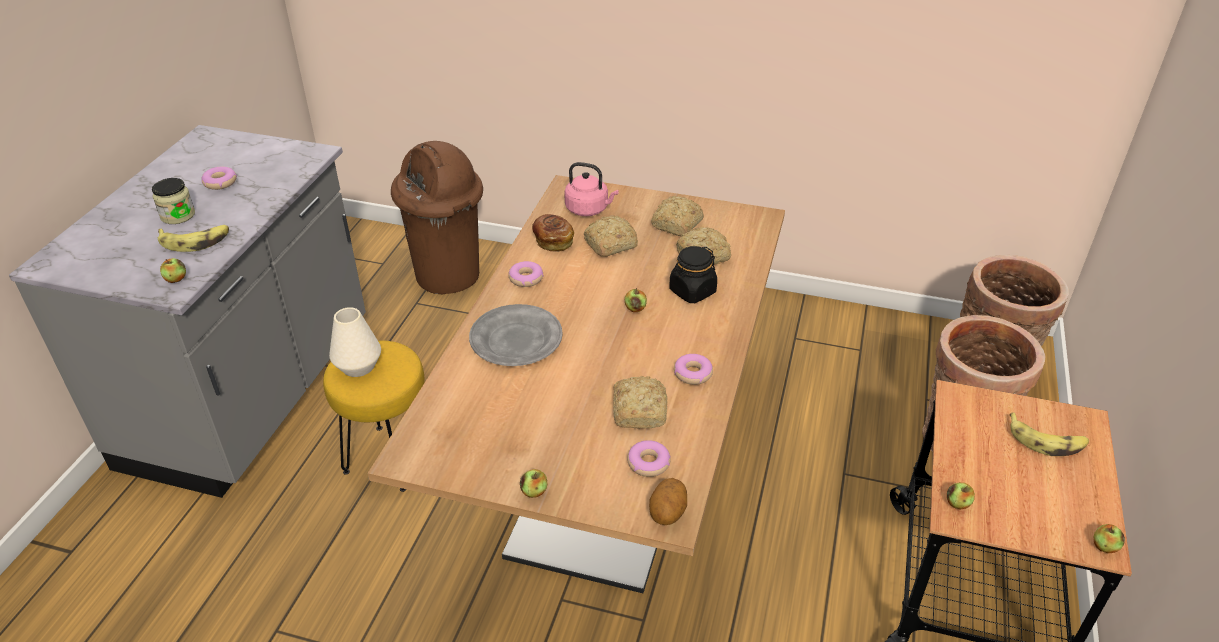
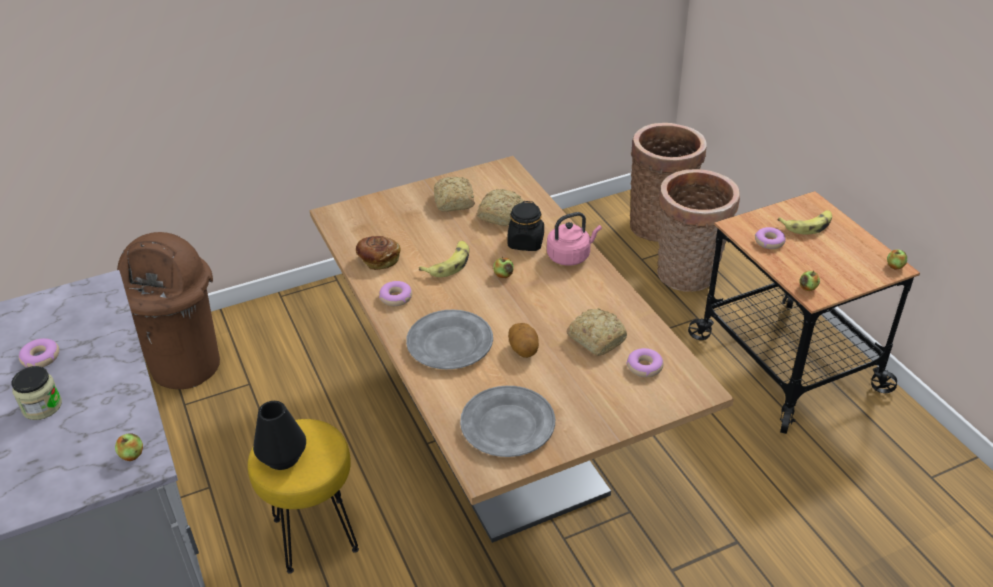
camera: 40 degrees left, 0 degrees up
banana [158,225,229,252] -> banana moved to [419,241,469,277]
white vase [329,307,381,377] -> black vase [253,401,306,470]
apple [520,469,547,498] -> none
pink kettle [564,162,619,216] -> pink kettle moved to [547,212,602,266]
bread [584,215,638,257] -> none
potato [649,478,687,525] -> potato moved to [508,323,539,358]
donut [674,354,713,385] -> donut moved to [755,227,786,249]
none -> grey plate [460,386,555,457]

